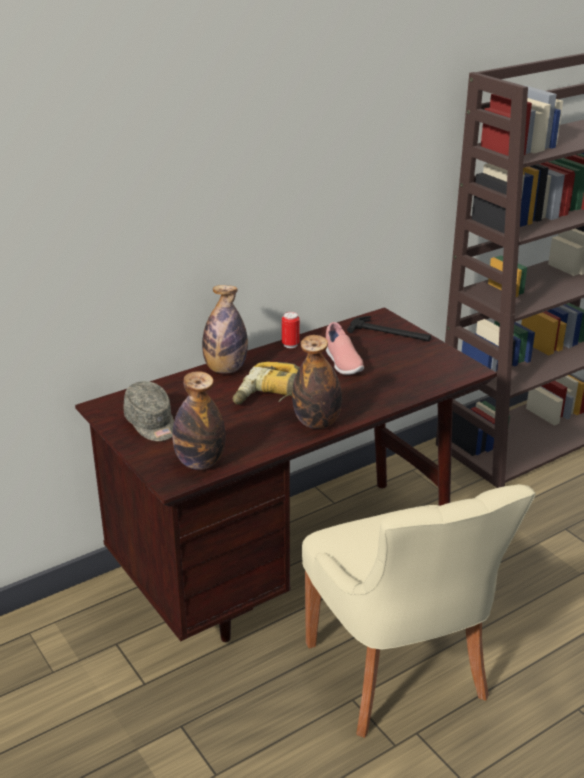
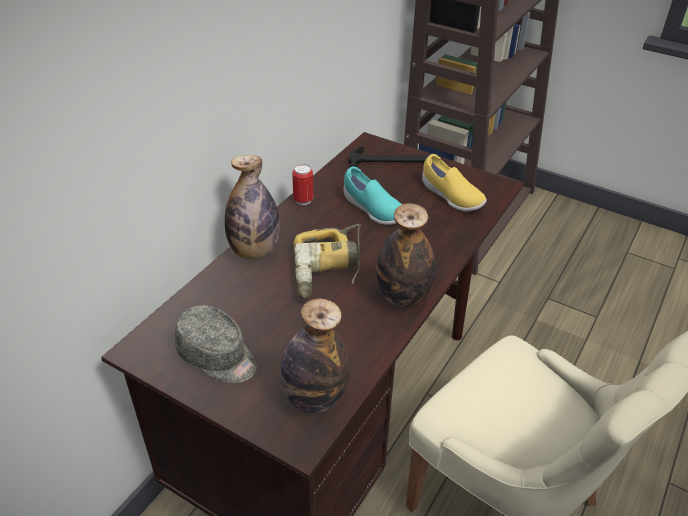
camera: 25 degrees left, 10 degrees up
pink shoe [326,322,364,375] -> turquoise shoe [344,166,402,225]
none -> yellow shoe [422,154,487,211]

